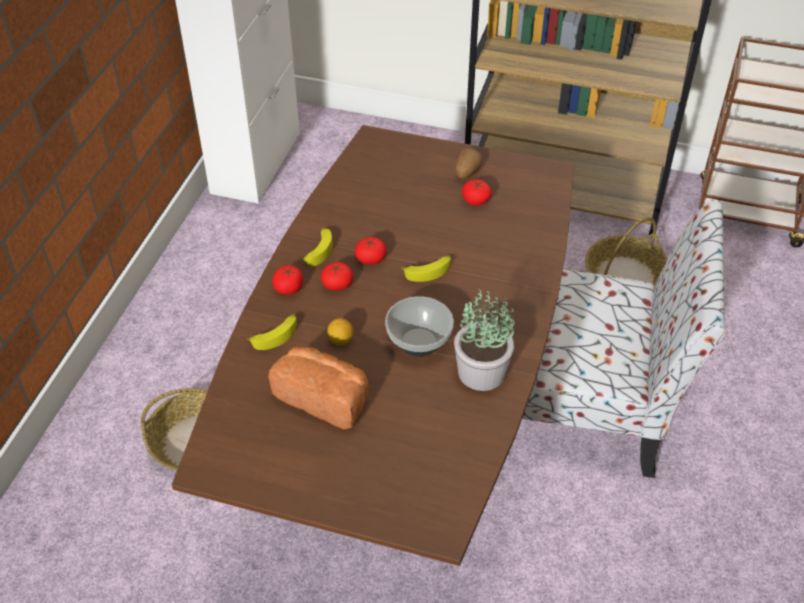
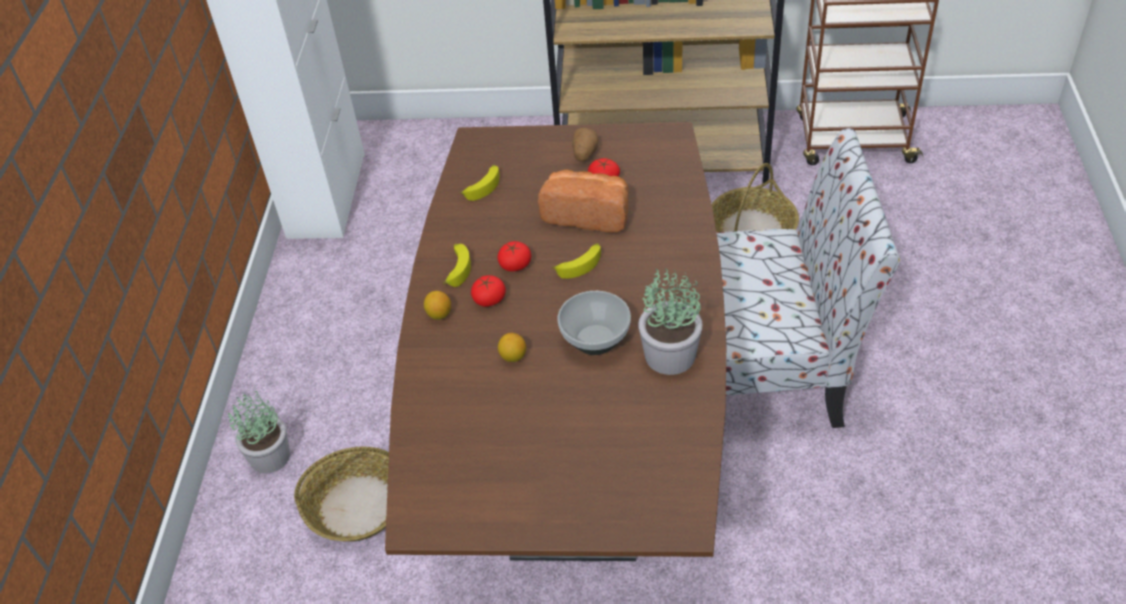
camera: 10 degrees left, 0 degrees up
banana [247,314,297,350] -> banana moved to [460,165,500,201]
bread [268,346,369,429] -> bread moved to [538,169,628,233]
tomato [272,265,303,295] -> lemon [424,291,451,320]
none -> potted plant [228,389,290,473]

